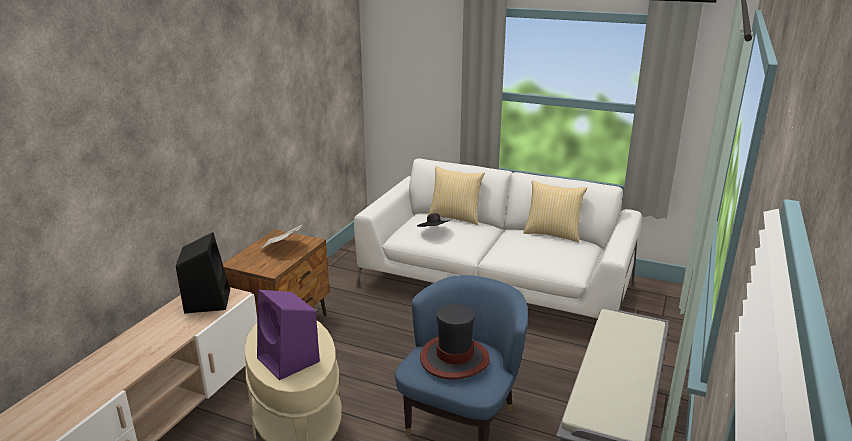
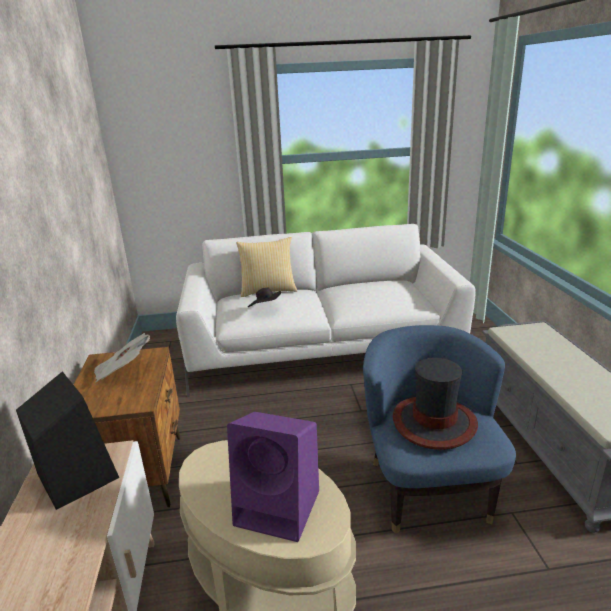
camera: 30 degrees left, 0 degrees up
pillow [523,180,587,243] -> none

